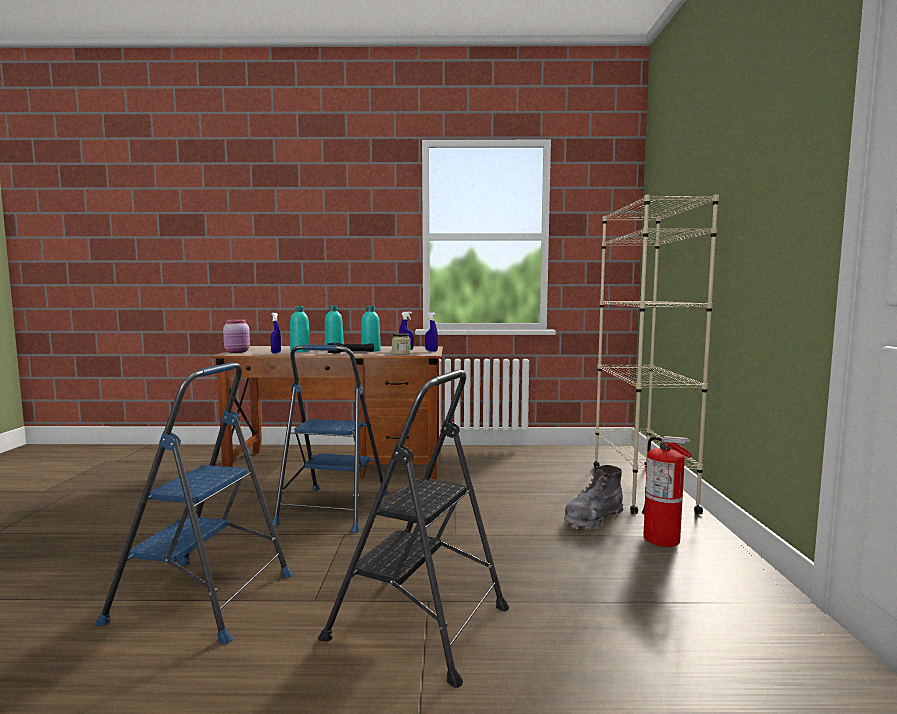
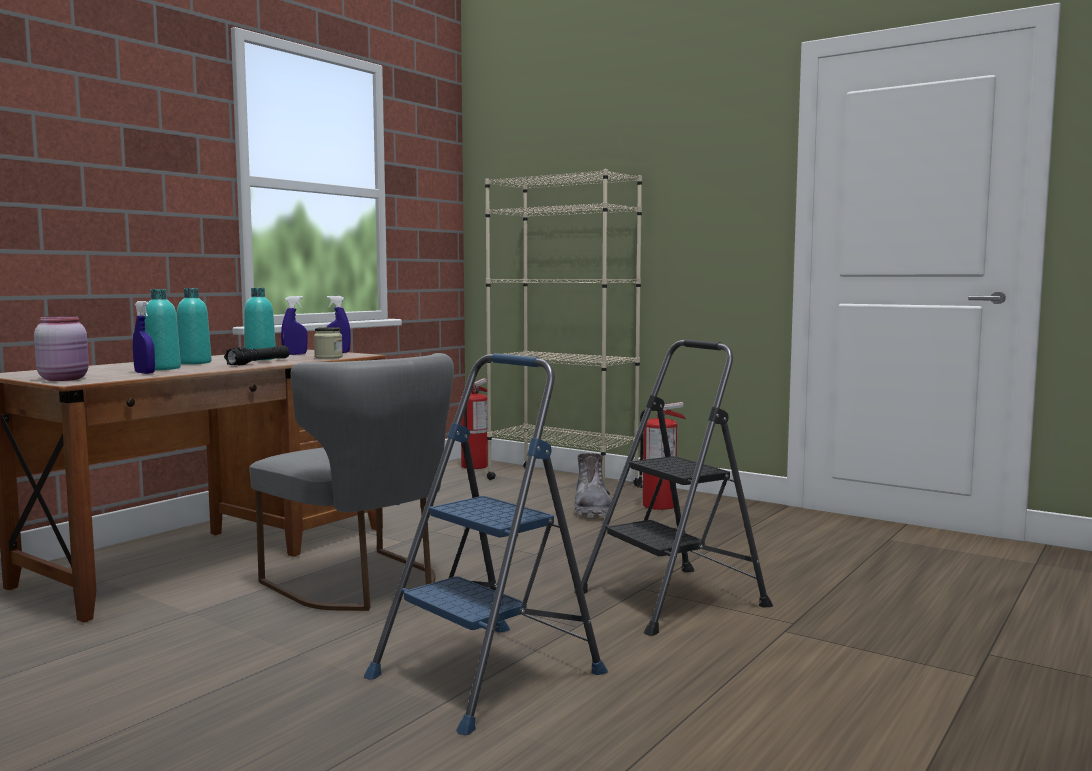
camera: 55 degrees left, 0 degrees up
blue step ladder [272,345,389,533] -> grey chair [249,353,454,611]
none -> fire extinguisher [461,378,488,469]

